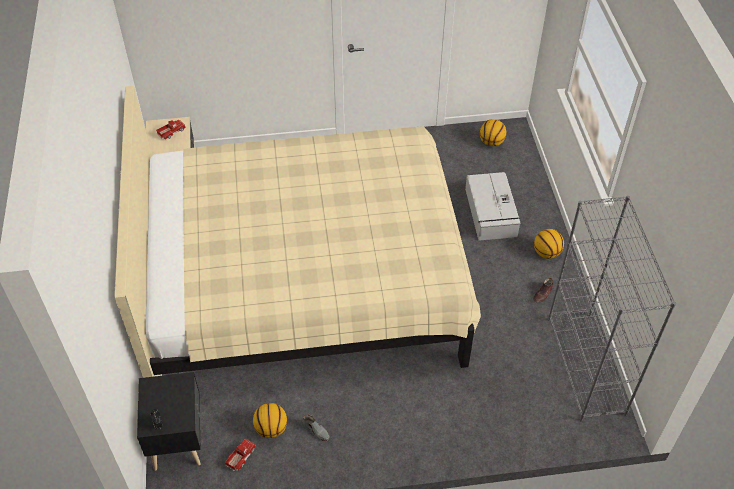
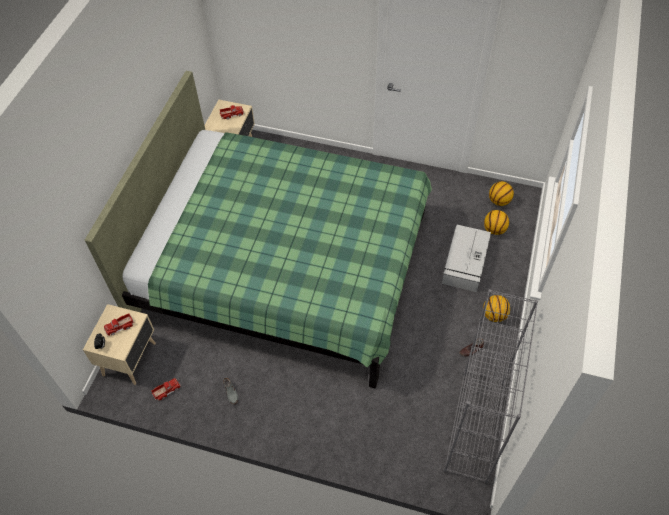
camera: 25 degrees right, 5 degrees up
beige bed [114,86,481,378] -> green bed [85,71,432,388]
black nightstand [137,372,201,471] -> beige nightstand [83,304,156,385]
basketball [253,403,287,438] -> basketball moved to [484,210,509,235]
none -> toy truck [104,313,134,336]

